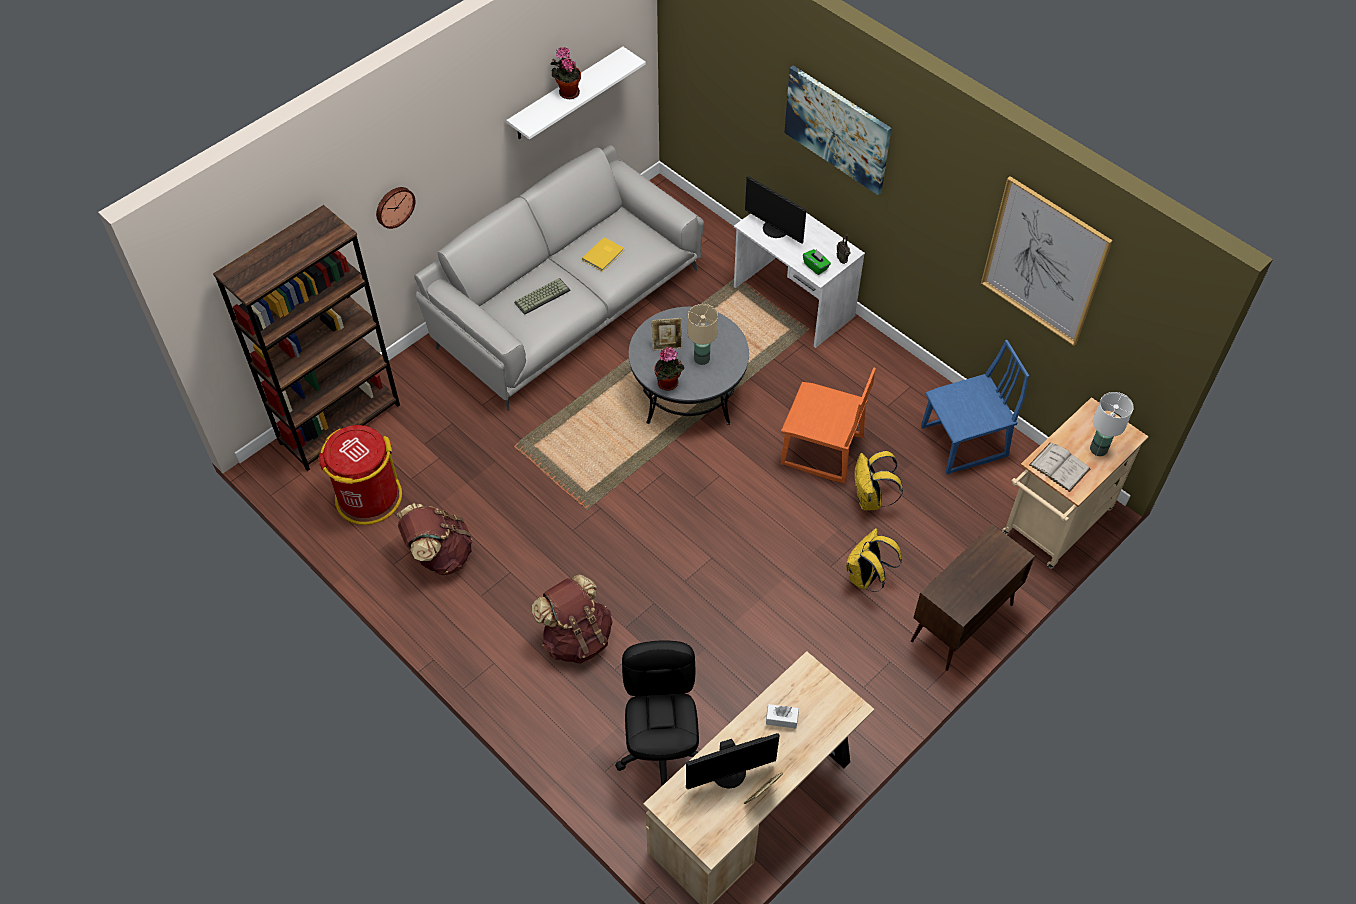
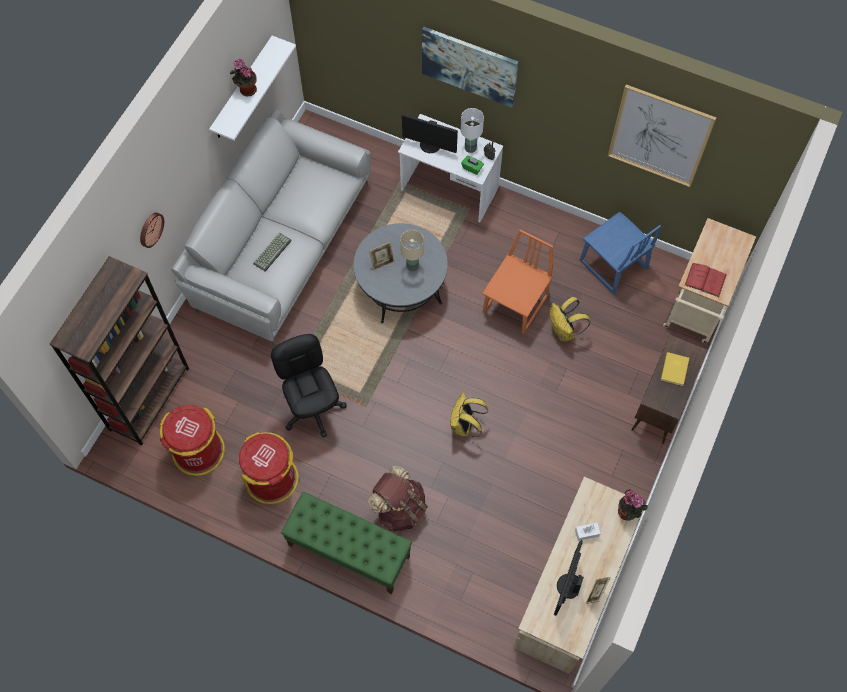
camera: 20 degrees left, 10 degrees up
brown backpack [397,503,473,575] -> red trash can [239,432,299,504]
yellow book [582,237,624,272] -> yellow book moved to [661,352,689,386]
black office chair [615,640,699,787] -> black office chair moved to [271,334,347,438]
potted plant [654,347,684,391] -> potted plant moved to [618,489,648,521]
monitor [686,733,780,789] -> monitor turned 150 degrees clockwise [554,540,584,616]
orange chair [781,368,876,483] -> orange chair turned 60 degrees counterclockwise [482,229,553,334]
yellow backpack [846,528,902,592] -> yellow backpack moved to [450,392,488,437]
blue chair [921,340,1029,474] -> blue chair turned 90 degrees clockwise [580,212,661,294]
white book [1029,442,1090,492] -> red book [685,263,727,297]
white table lamp [1090,392,1134,456] -> white table lamp moved to [461,108,484,153]
none -> green bench [281,492,412,594]

